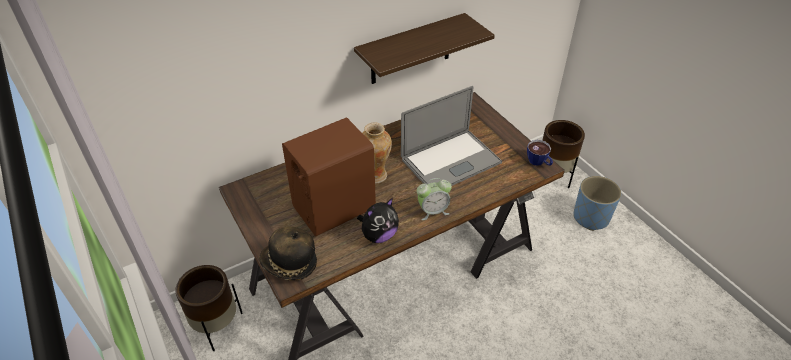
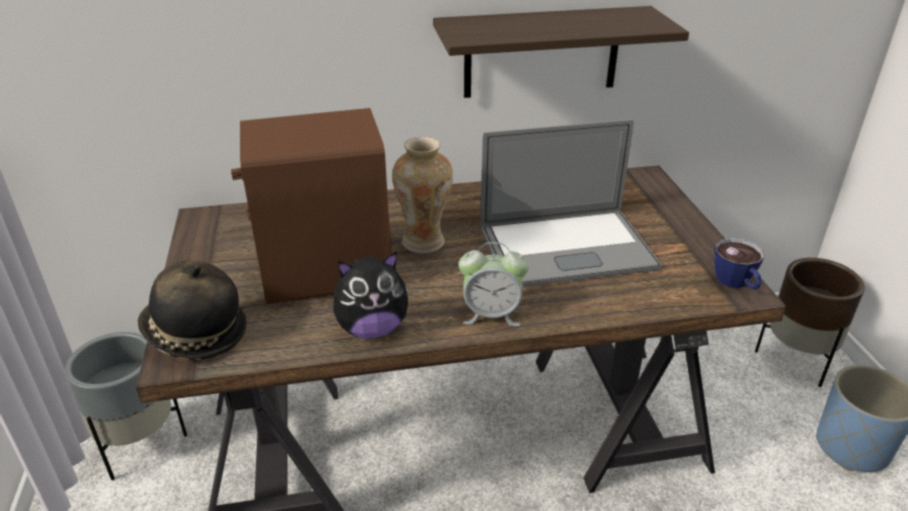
camera: 20 degrees right, 10 degrees down
brown planter [175,265,243,351] -> grey planter [65,332,187,480]

